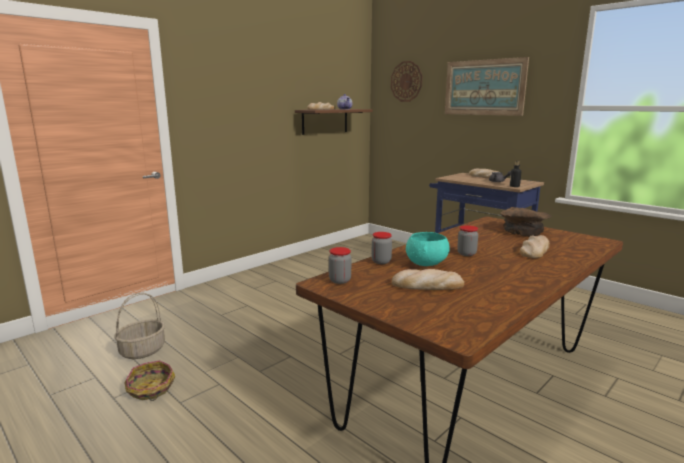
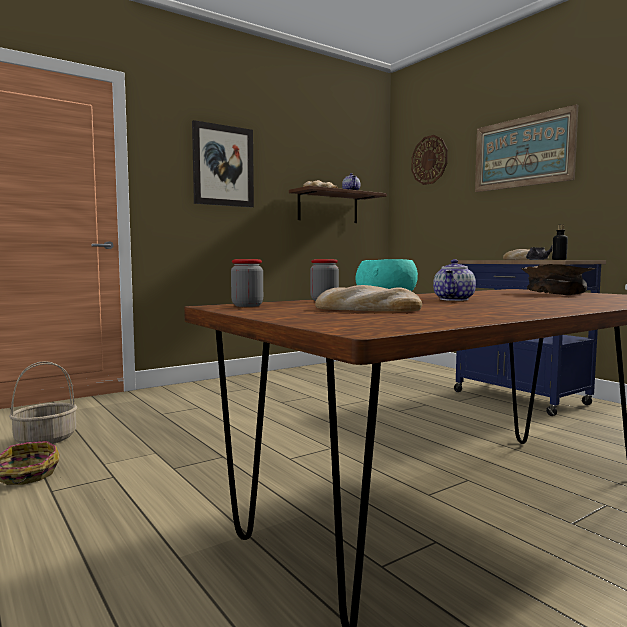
camera: 10 degrees right, 10 degrees down
jar [457,225,478,256] -> teapot [433,259,476,301]
bread [520,235,550,258] -> none
none -> picture [192,120,254,207]

